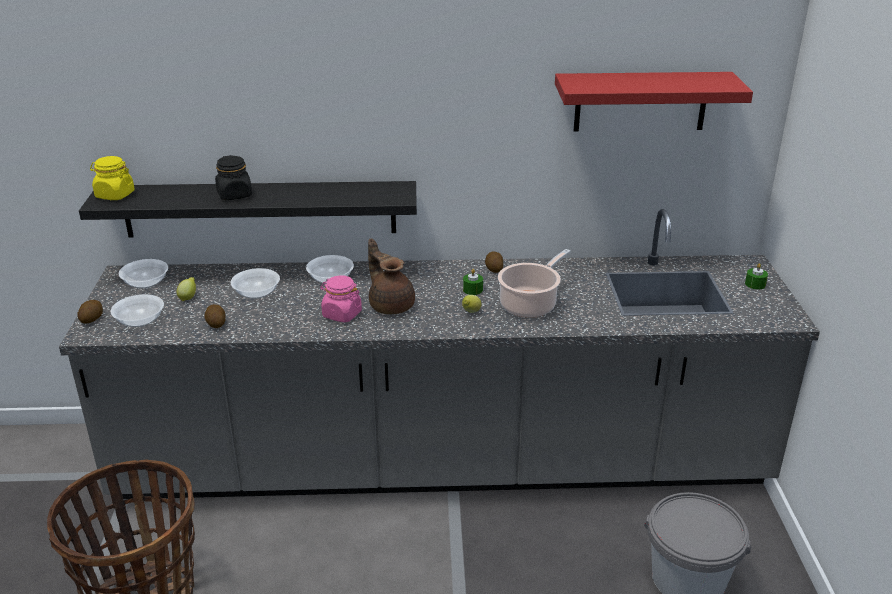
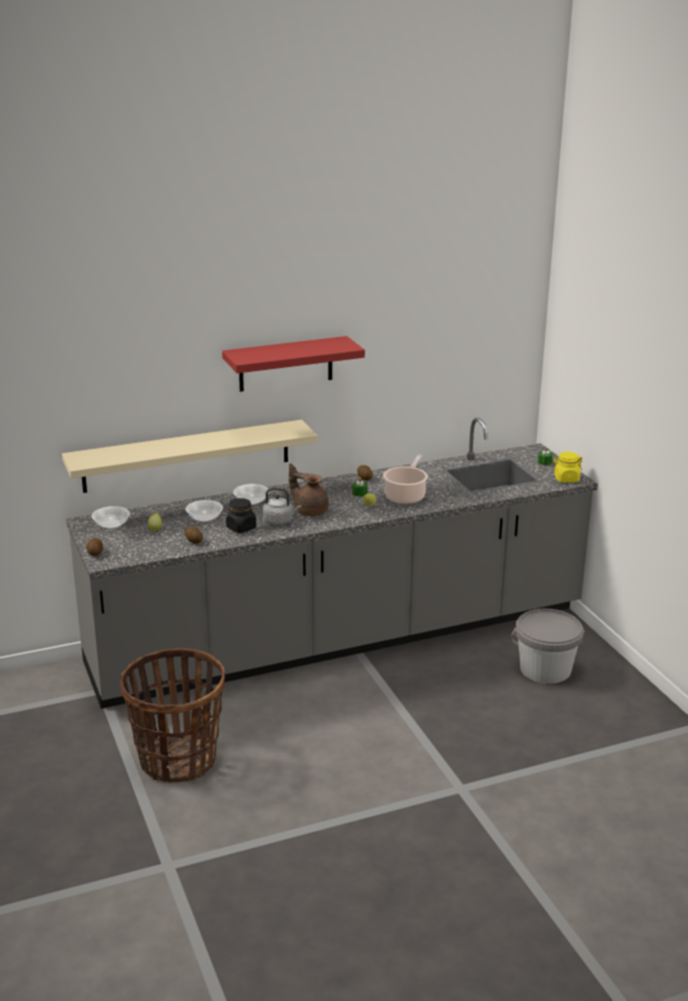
camera: 20 degrees left, 5 degrees down
black shelf [79,181,417,238] -> beige shelf [62,420,318,493]
yellow jar [90,156,135,200] -> yellow jar moved to [553,452,582,483]
bowl [111,294,164,327] -> none
black jar [215,155,252,200] -> black jar moved to [226,498,256,533]
pink jar [320,275,362,323] -> grey kettle [263,488,301,525]
red shelf [555,72,753,132] -> red shelf moved to [222,336,365,392]

